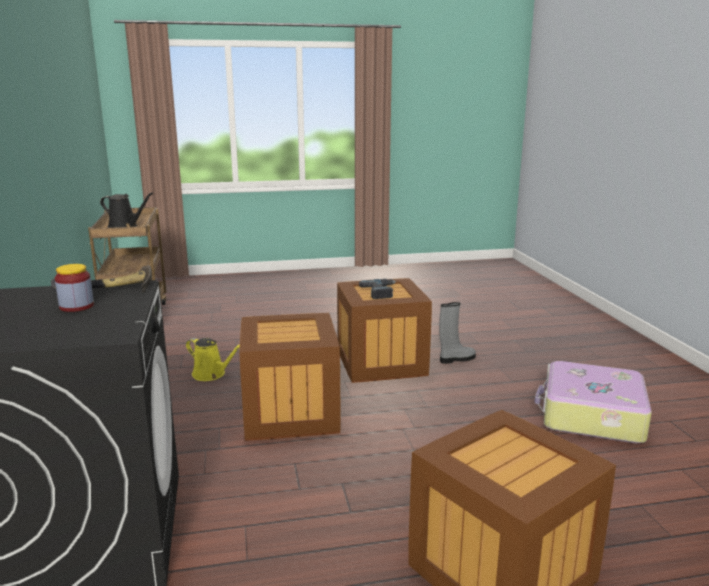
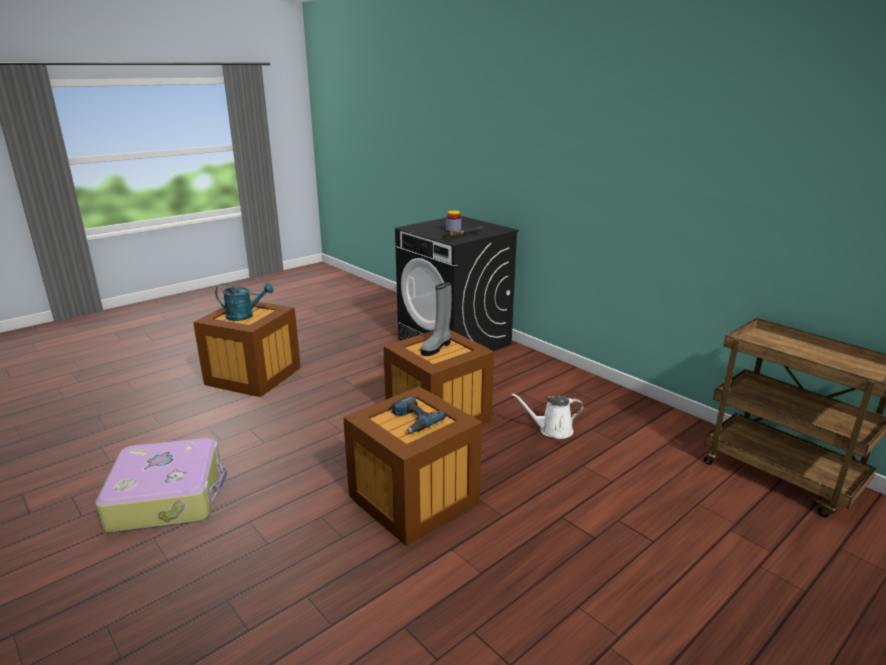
camera: 150 degrees right, 5 degrees up
black watering can [100,193,153,228] -> none
yellow watering can [186,338,240,381] -> white watering can [512,393,584,439]
grey boot [439,302,476,364] -> grey boot moved to [421,282,452,356]
none -> turquoise watering can [215,283,274,321]

